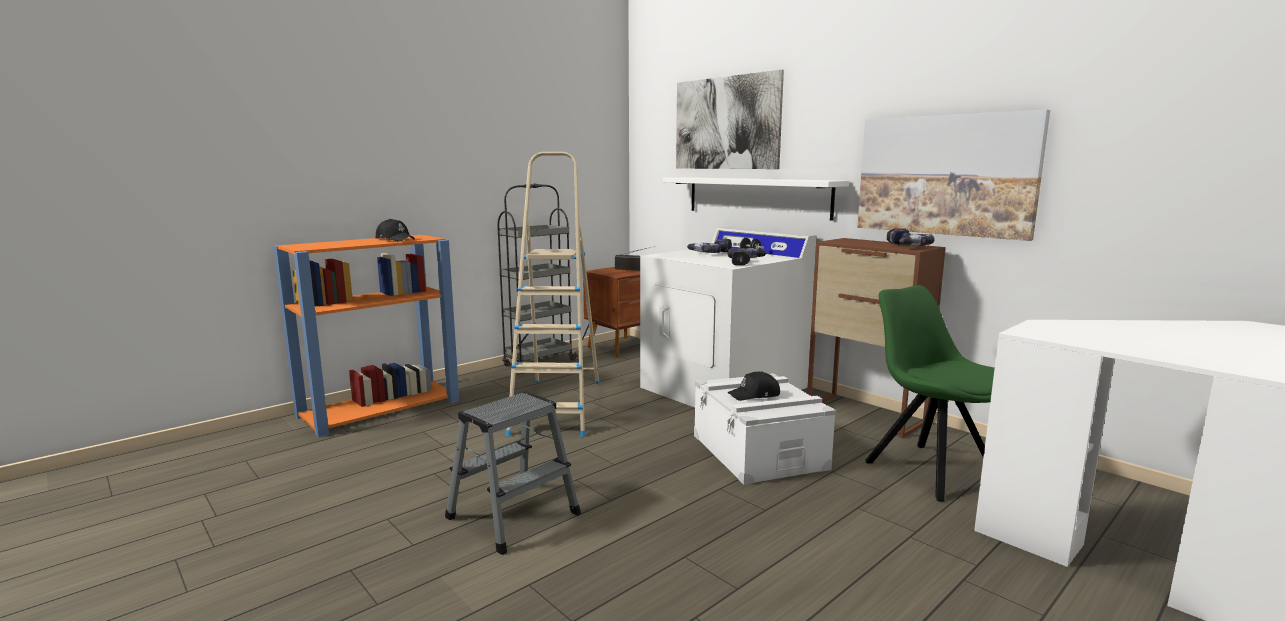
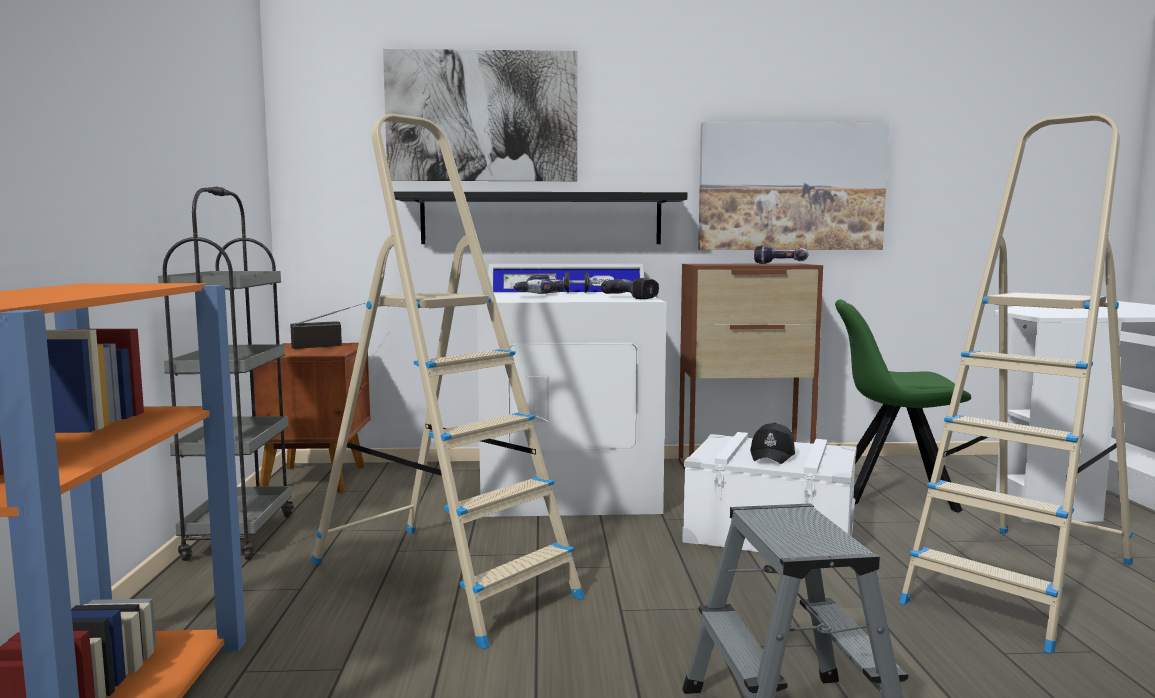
camera: 50 degrees left, 5 degrees down
black cap [376,219,415,242] -> none
white shelf [663,177,849,221] -> black shelf [394,191,687,244]
none -> beige step ladder [899,113,1133,654]

